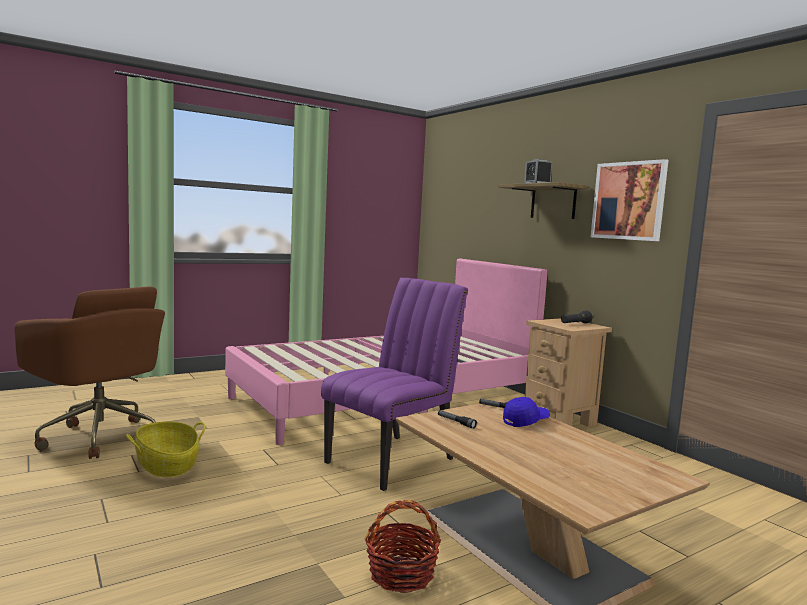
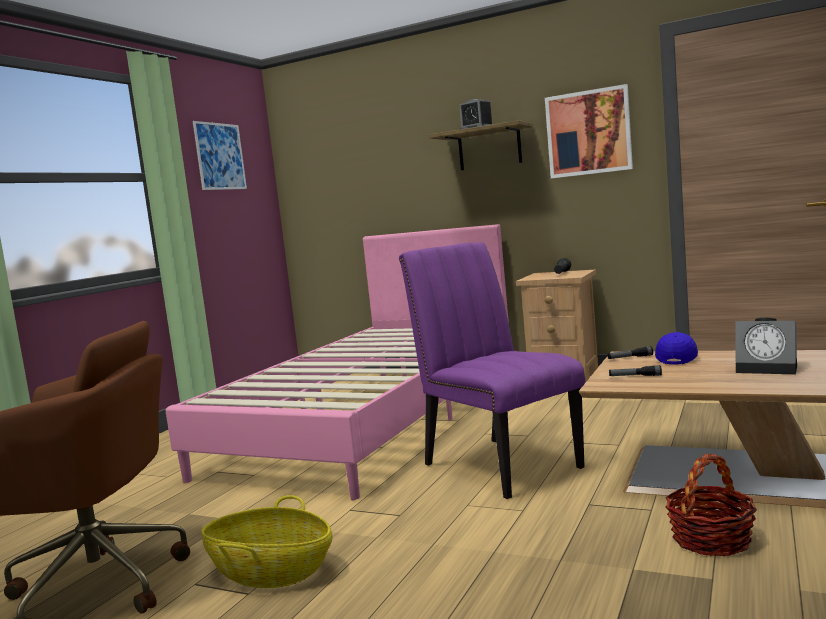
camera: 30 degrees left, 0 degrees up
purple chair [321,278,468,491] -> purple chair turned 45 degrees counterclockwise [399,242,585,499]
none -> picture [193,121,247,190]
none -> alarm clock [735,318,797,374]

